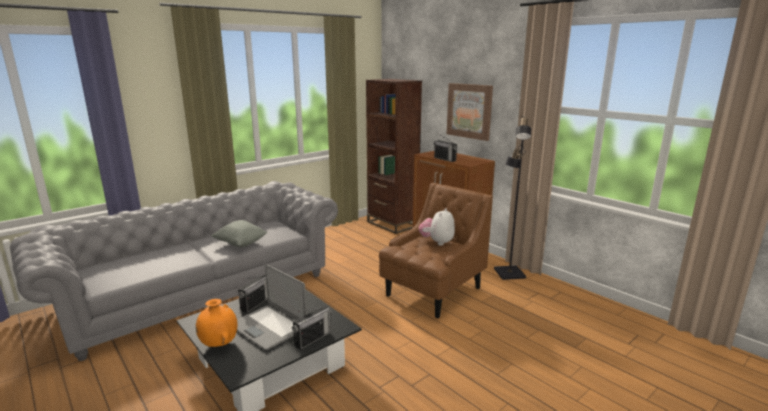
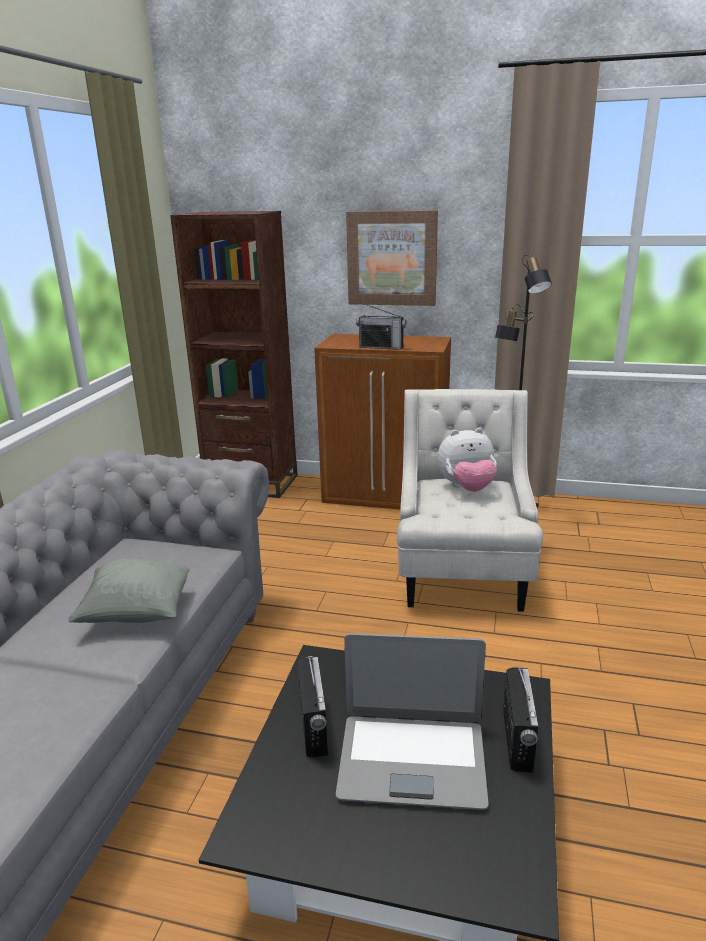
camera: 35 degrees left, 5 degrees up
orange vase [196,299,237,347] -> none
brown armchair [379,183,493,319] -> white armchair [397,389,543,612]
plush toy [419,208,455,246] -> plush toy turned 90 degrees counterclockwise [437,428,497,492]

